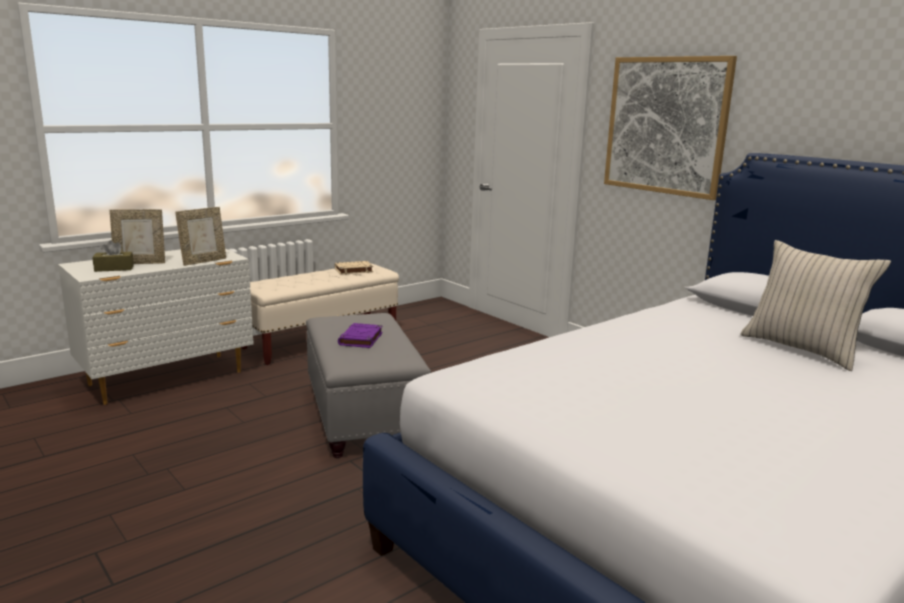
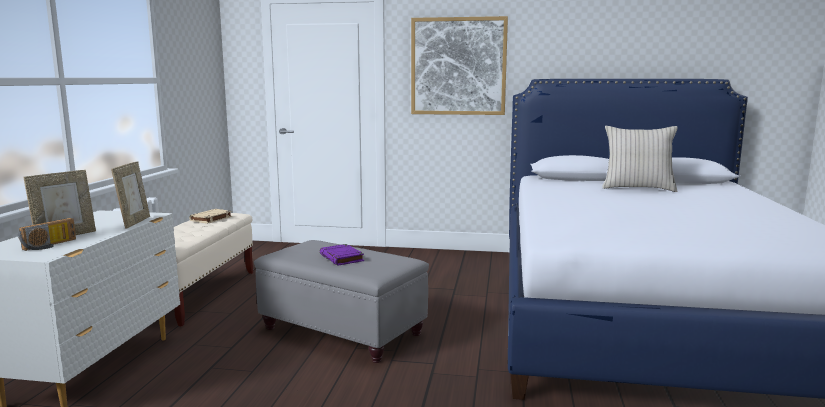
camera: 40 degrees left, 5 degrees down
brown tissue box [92,240,134,272] -> radio [18,218,76,251]

